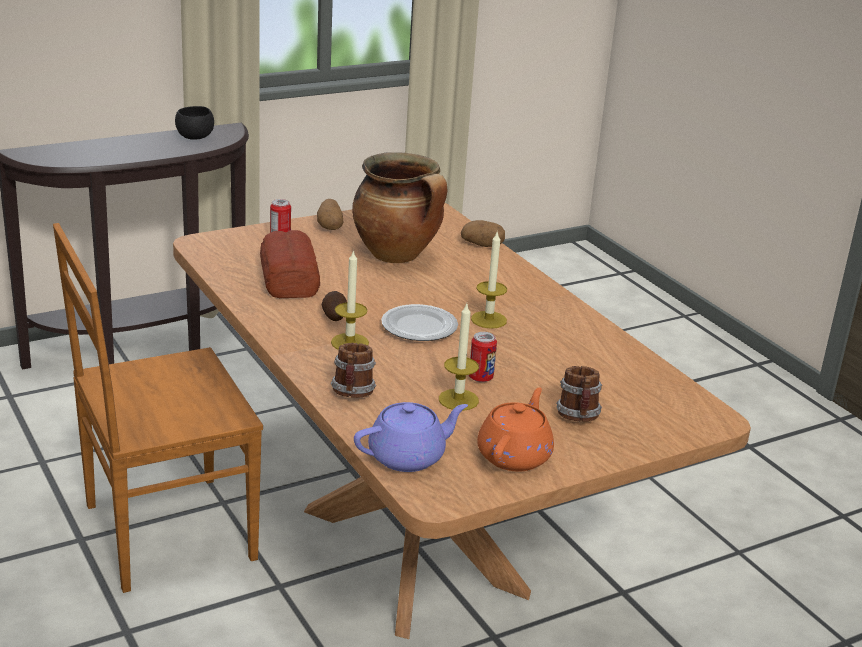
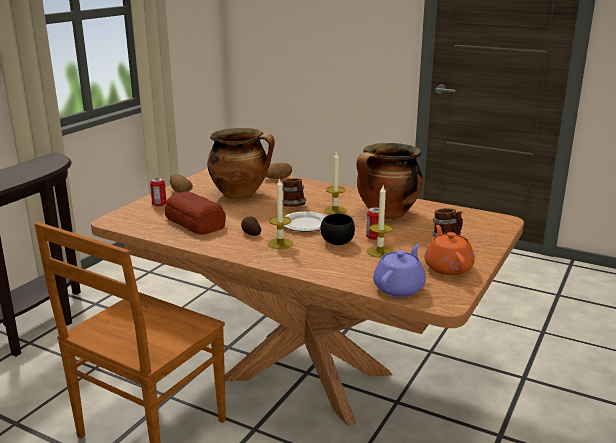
camera: 30 degrees left, 5 degrees down
black bowl [175,106,214,140] -> black bowl moved to [320,213,355,245]
mug [331,343,376,398] -> mug moved to [282,178,306,207]
none -> cooking pot [356,143,423,220]

